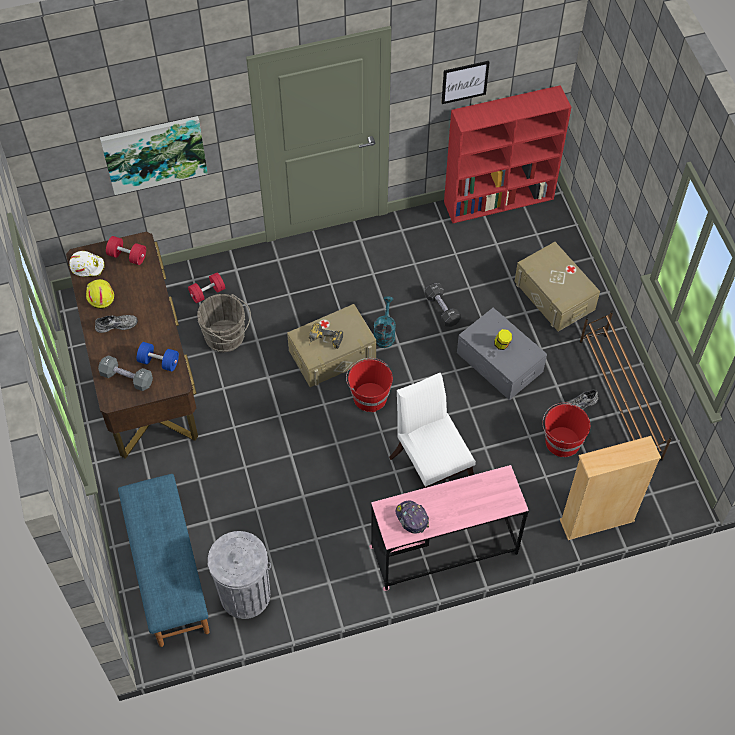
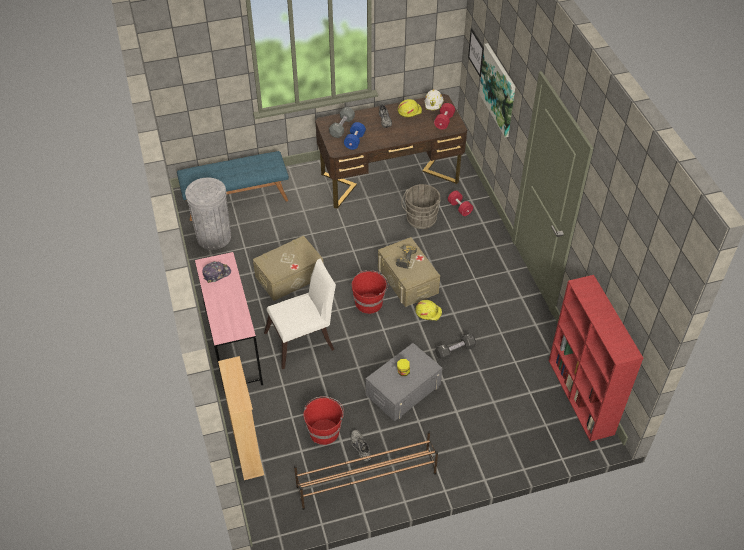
camera: 90 degrees right, 10 degrees down
turquoise watering can [374,296,396,348] -> yellow hard hat [415,300,442,321]
picture [441,61,490,104] -> picture moved to [468,28,484,77]
beige storage box [514,242,600,331] -> beige storage box moved to [253,236,323,301]

